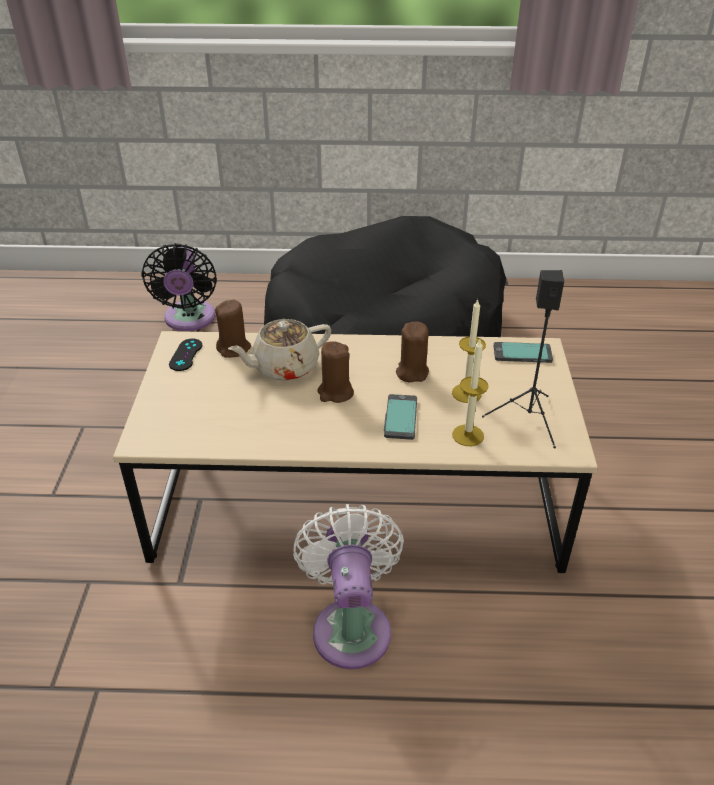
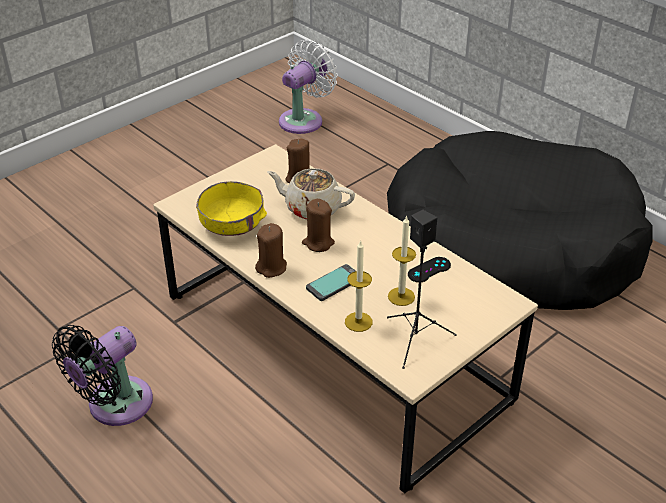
camera: 45 degrees right, 0 degrees up
black fan [142,243,217,331] -> black fan moved to [52,325,153,426]
black game controller [169,339,202,371] -> black game controller moved to [408,257,451,282]
white fan [293,504,404,669] -> white fan moved to [279,40,338,134]
brown candle [396,322,429,382] -> brown candle moved to [255,223,287,278]
phone [494,342,553,363] -> none
none -> yellow bowl [196,181,267,236]

